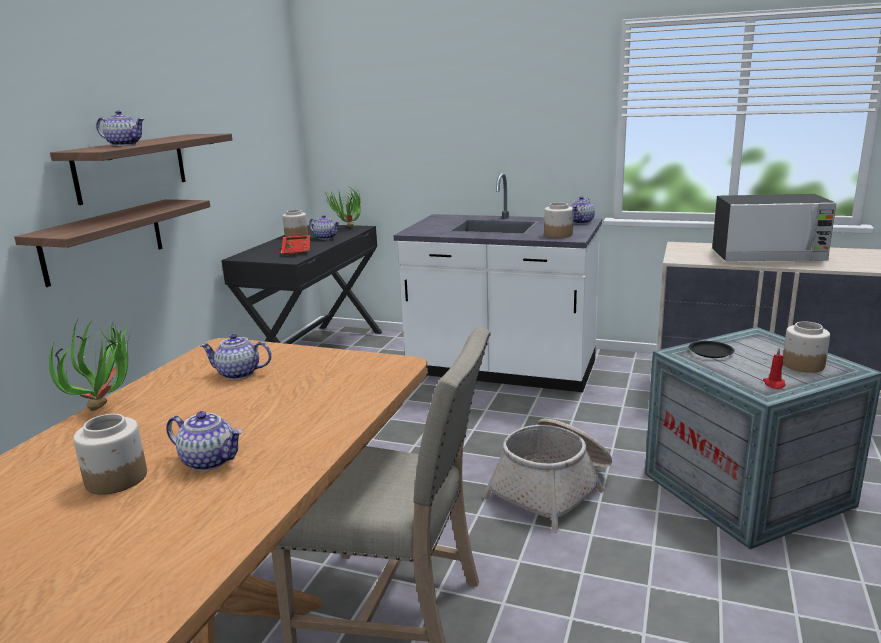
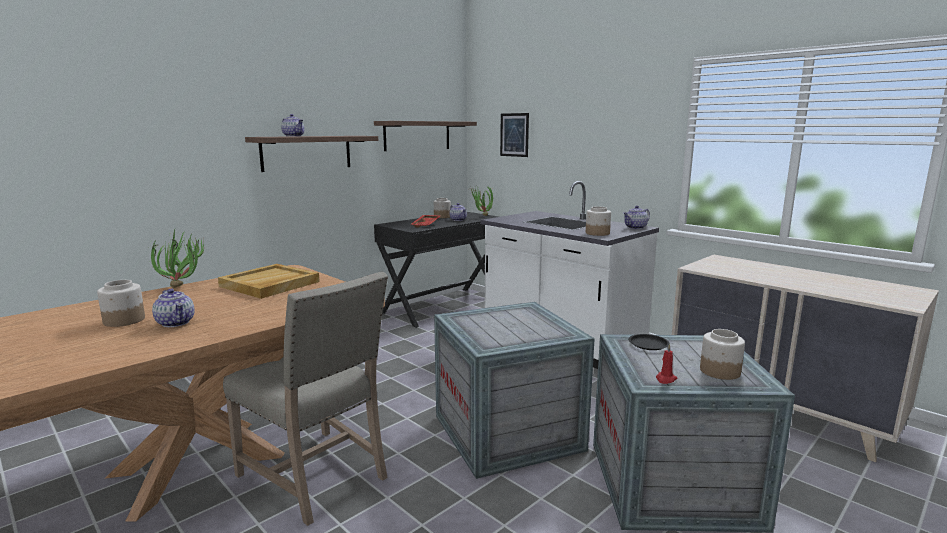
camera: 25 degrees right, 5 degrees down
shelf [14,199,210,287] -> shelf moved to [374,121,477,151]
teapot [200,334,272,380] -> beige tray [218,264,320,299]
basket [483,418,612,531] -> crate [434,302,595,479]
microwave [712,194,836,261] -> none
none -> picture [500,113,529,157]

